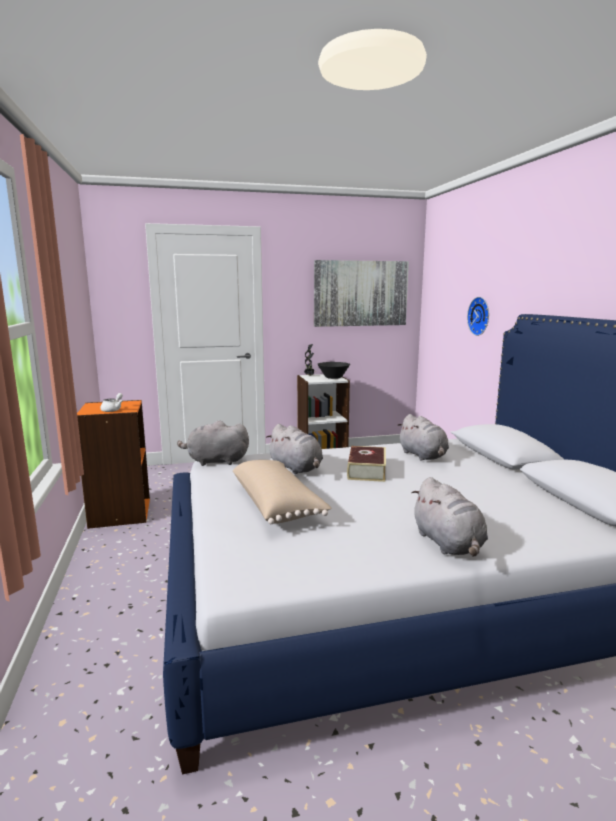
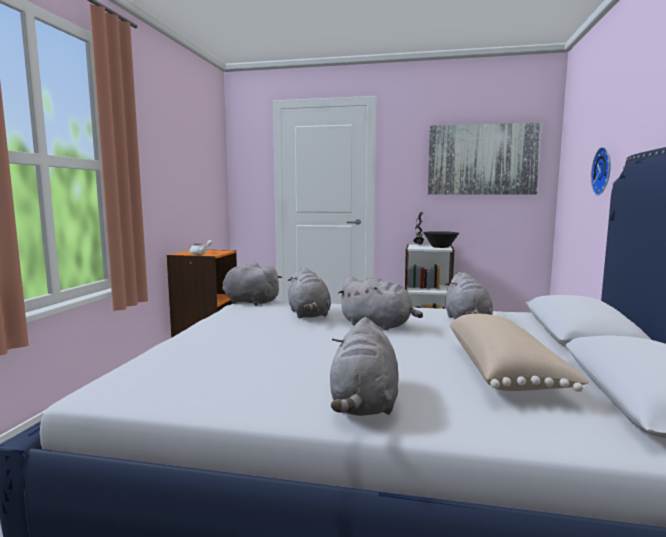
camera: 25 degrees right, 5 degrees down
beige pillow [233,460,331,524] -> beige pillow moved to [450,314,589,392]
book [347,446,386,482] -> grey plush toy [337,275,423,330]

